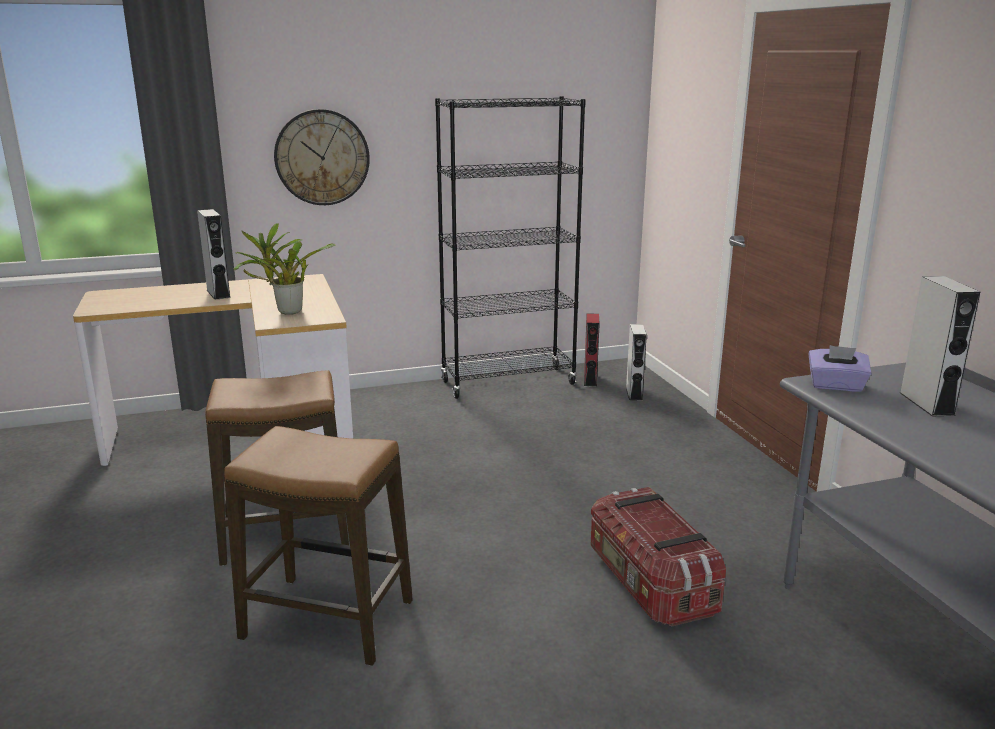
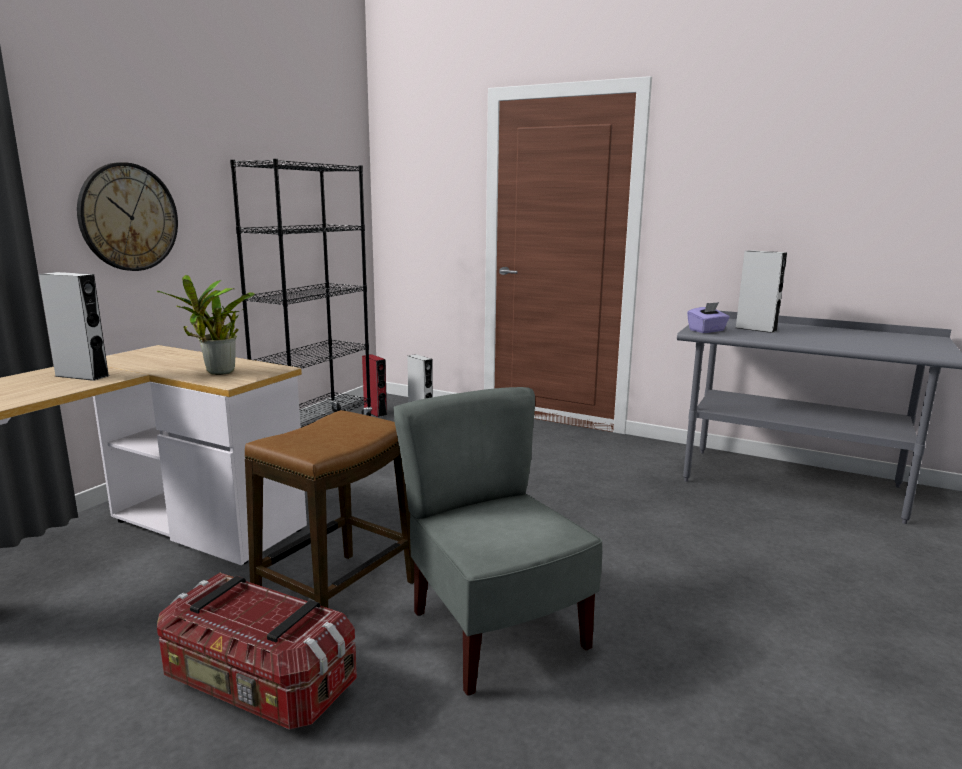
camera: 45 degrees left, 5 degrees down
stool [224,426,413,666] -> grey chair [393,387,602,696]
storage box [591,487,726,626] -> storage box moved to [157,573,357,730]

